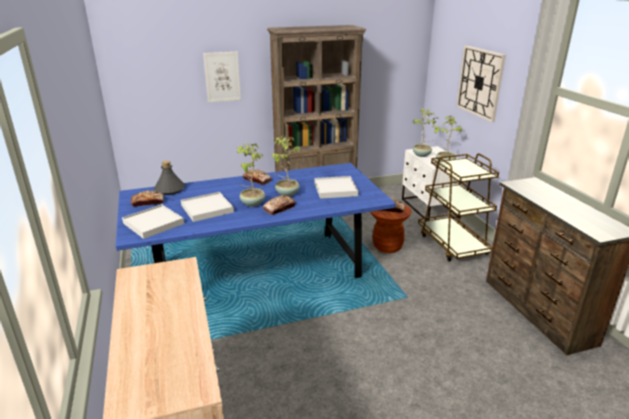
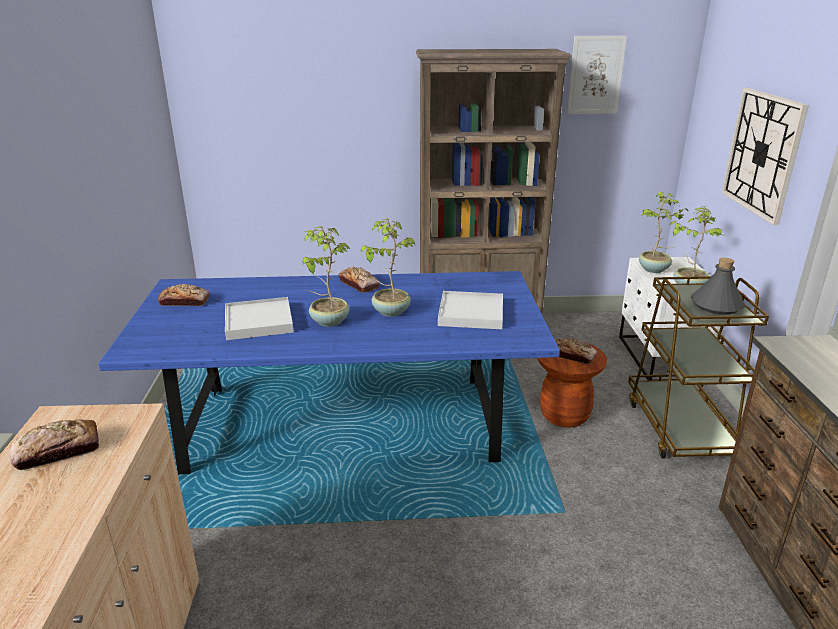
camera: 15 degrees right, 0 degrees up
white tray [122,204,184,239] -> none
grey bottle [154,161,185,195] -> grey bottle moved to [691,258,745,315]
picture [203,52,241,103] -> picture moved to [567,36,627,114]
bread [263,195,296,215] -> bread moved to [10,419,99,470]

